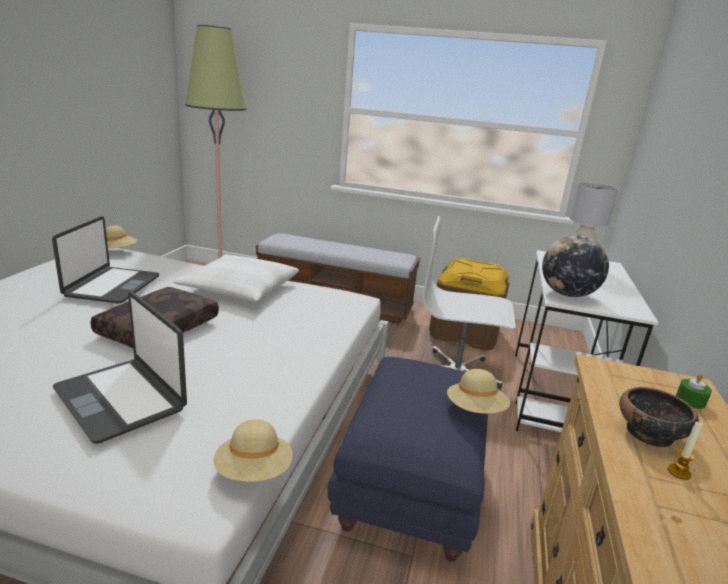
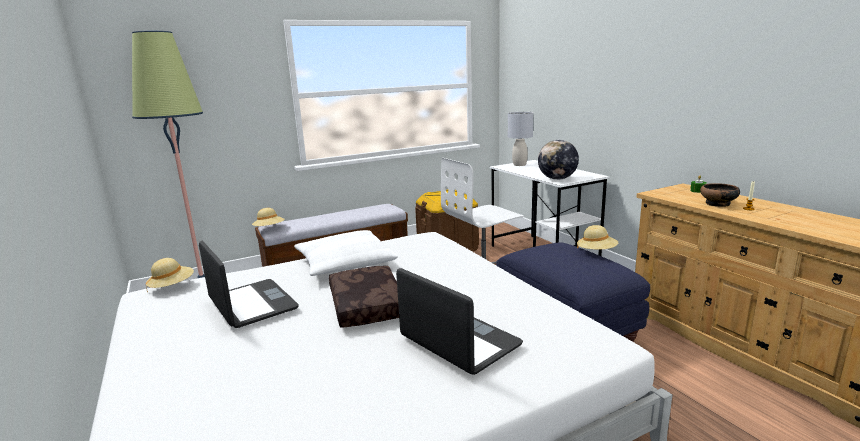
camera: 40 degrees left, 5 degrees down
laptop [53,292,187,444] -> laptop turned 135 degrees counterclockwise [396,268,523,375]
beige hat [214,419,293,482] -> beige hat moved to [252,208,285,226]

